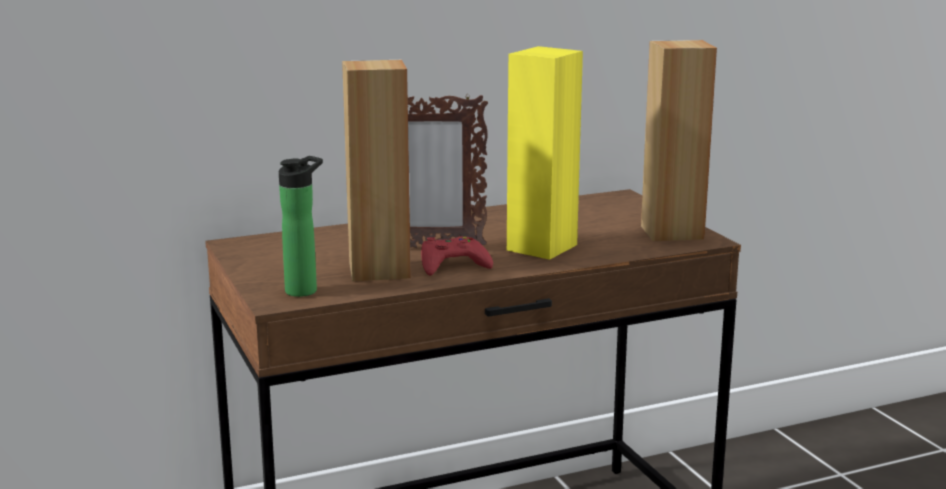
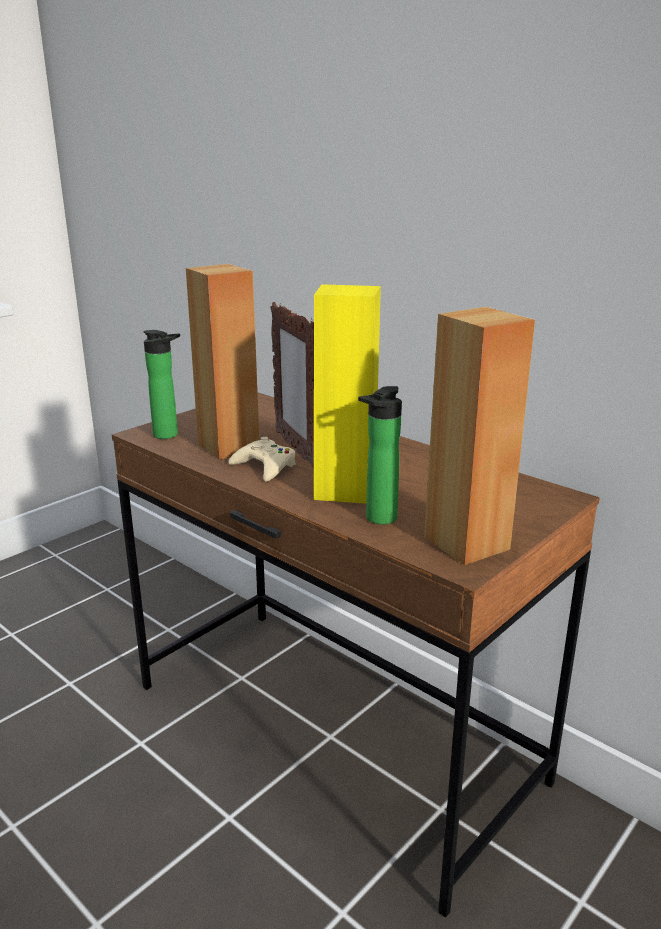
camera: 65 degrees right, 5 degrees up
red game controller [421,236,493,276] -> beige game controller [228,437,296,482]
none -> bottle [358,386,402,524]

